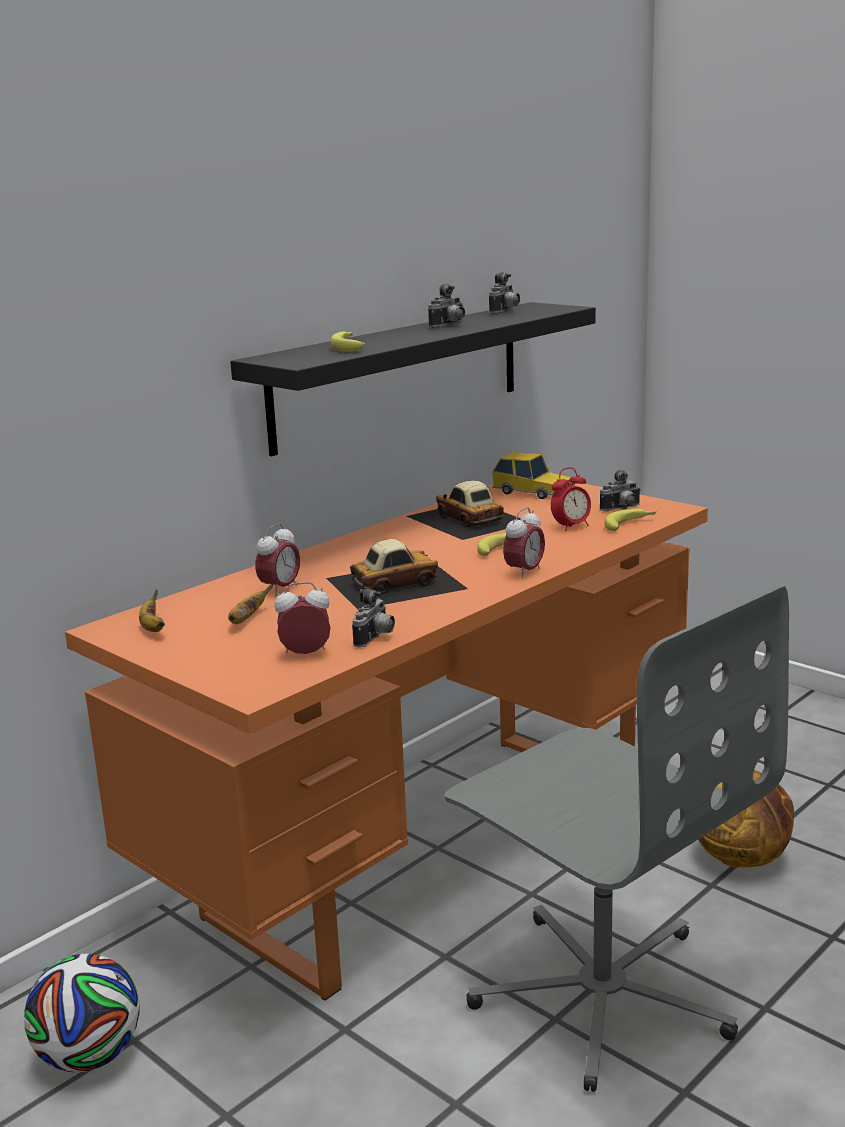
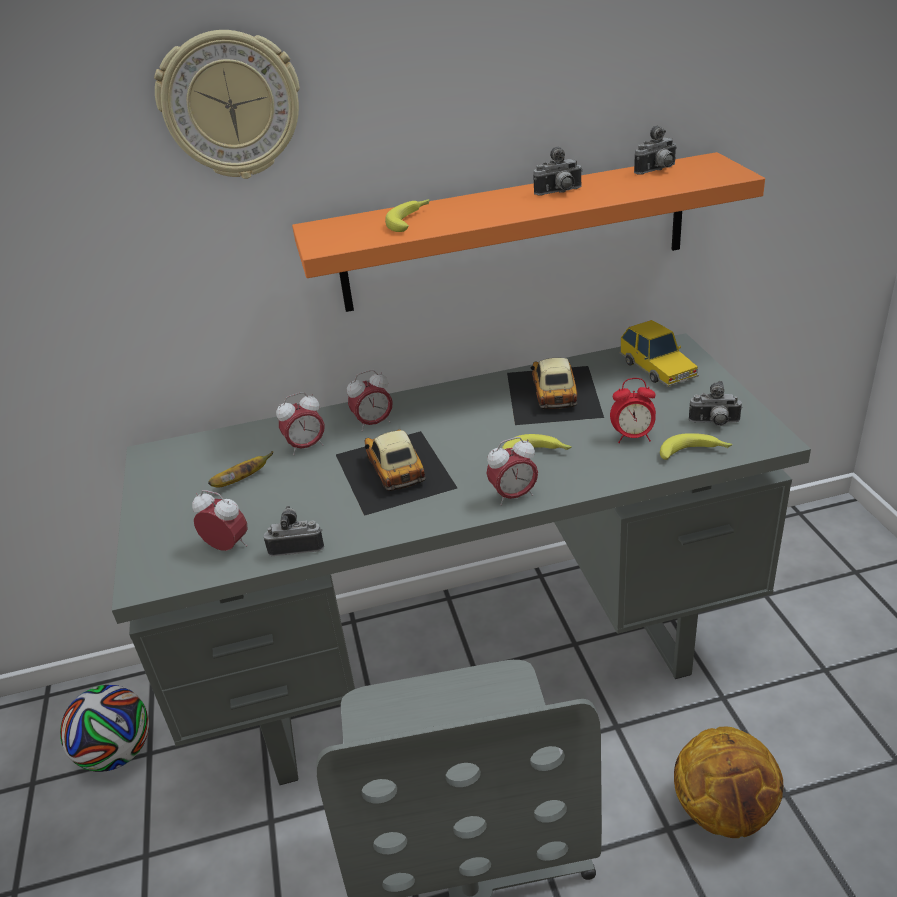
camera: 35 degrees right, 15 degrees up
orange desk [65,483,708,1001] -> grey desk [112,333,811,785]
banana [139,590,165,632] -> none
black shelf [230,302,596,456] -> orange shelf [292,152,765,312]
toy car [326,539,468,609] -> toy car turned 120 degrees counterclockwise [336,429,457,516]
camera [352,589,395,647] -> camera turned 150 degrees counterclockwise [264,505,324,556]
none -> wall clock [154,30,300,179]
none -> alarm clock [347,370,393,432]

